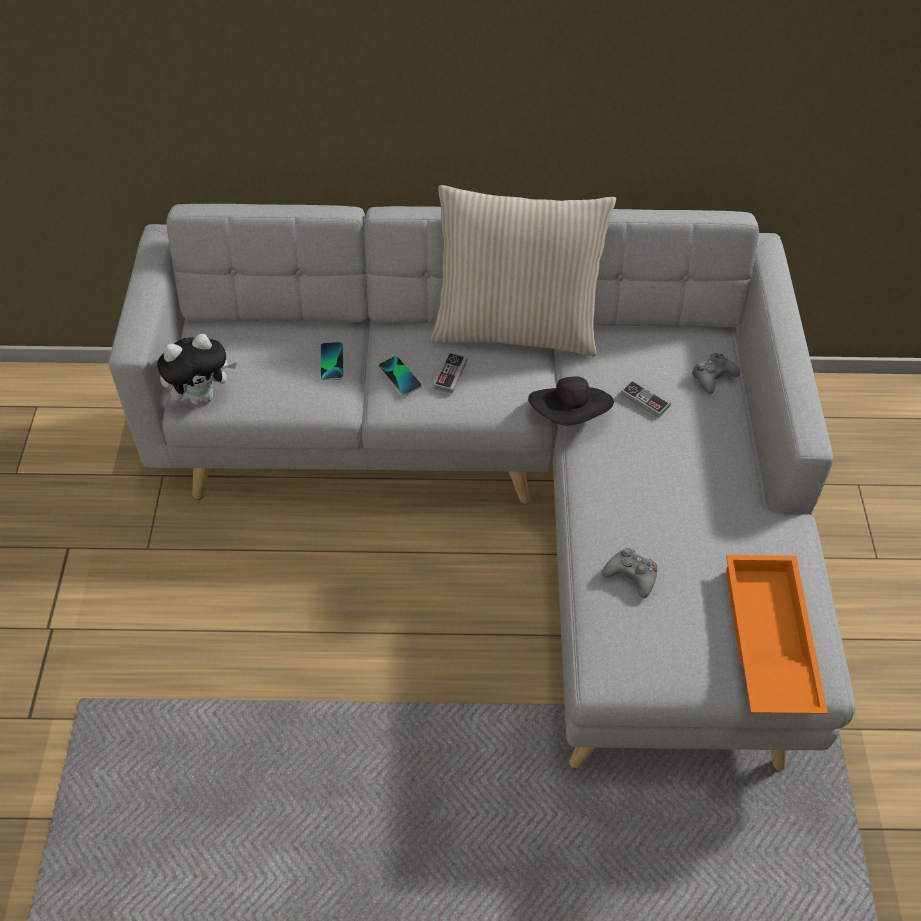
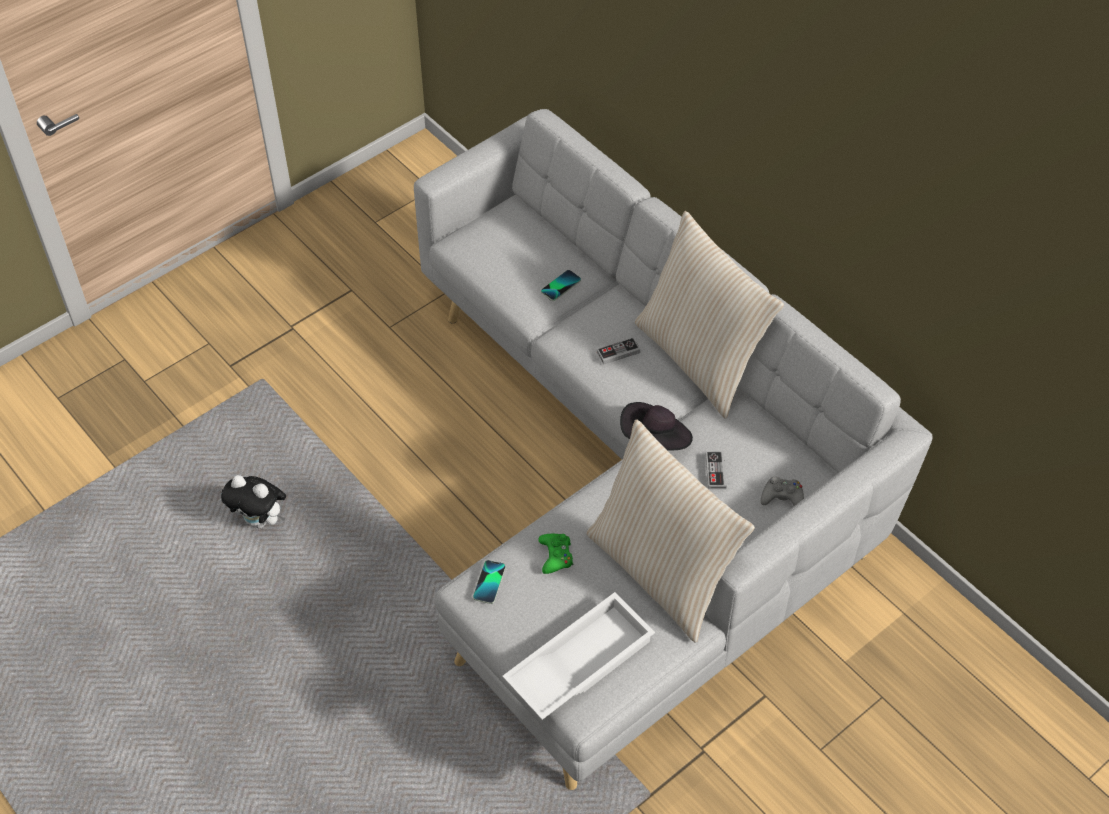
camera: 50 degrees right, 0 degrees up
plush toy [157,334,237,405] -> plush toy moved to [221,475,286,528]
phone [379,356,422,396] -> phone moved to [473,560,506,604]
grey game controller [602,548,657,599] -> green game controller [539,534,573,574]
orange tray [726,555,828,714] -> white tray [502,592,655,720]
none -> beige pillow [586,419,755,643]

